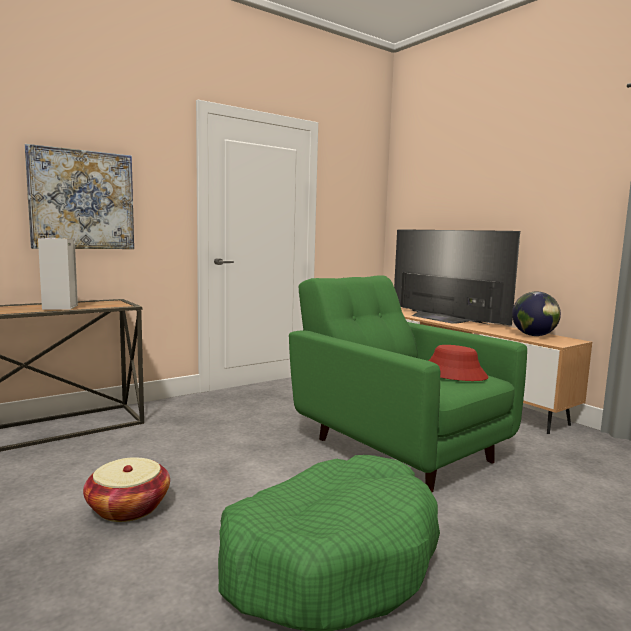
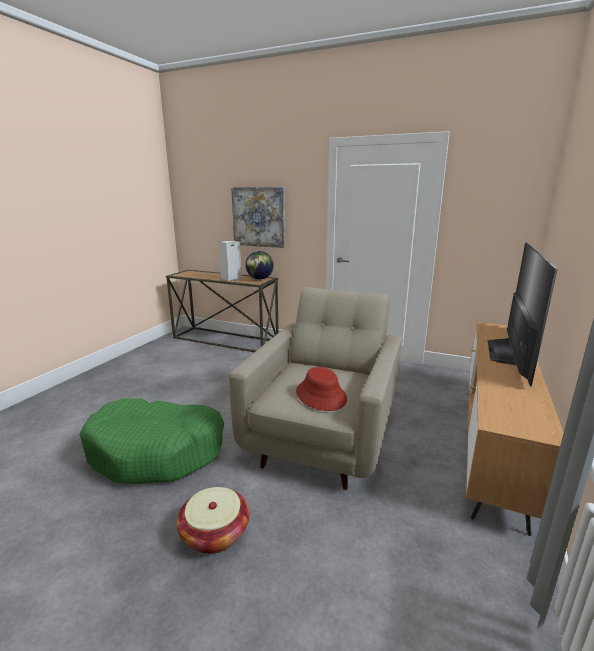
camera: 60 degrees right, 10 degrees up
basket [83,457,170,522] -> basket moved to [176,487,250,554]
green armchair [289,275,527,492] -> beige armchair [229,287,402,490]
globe [512,291,561,336] -> globe moved to [246,251,274,279]

